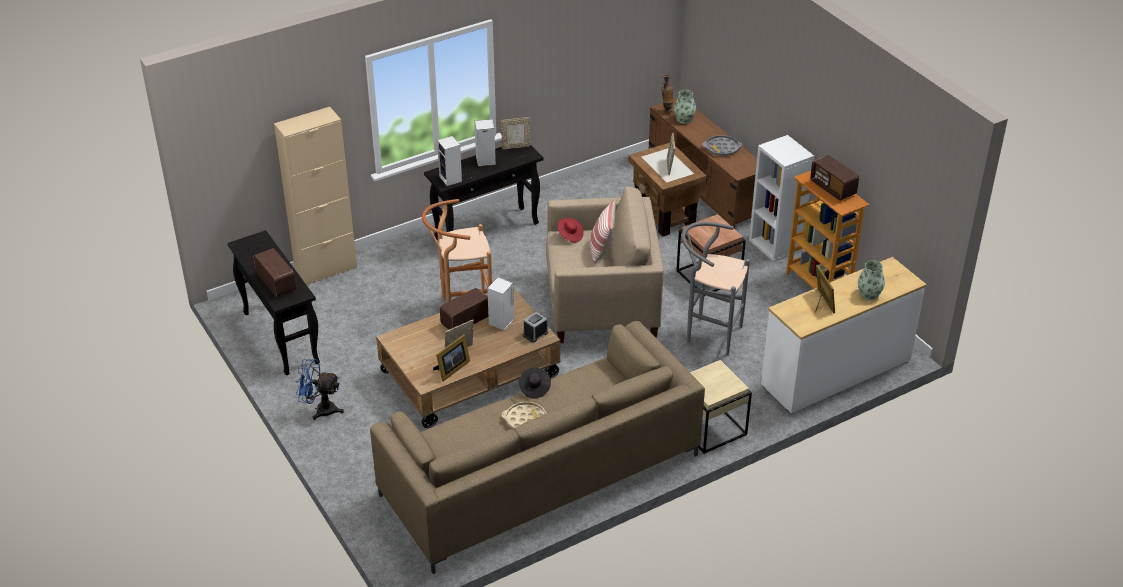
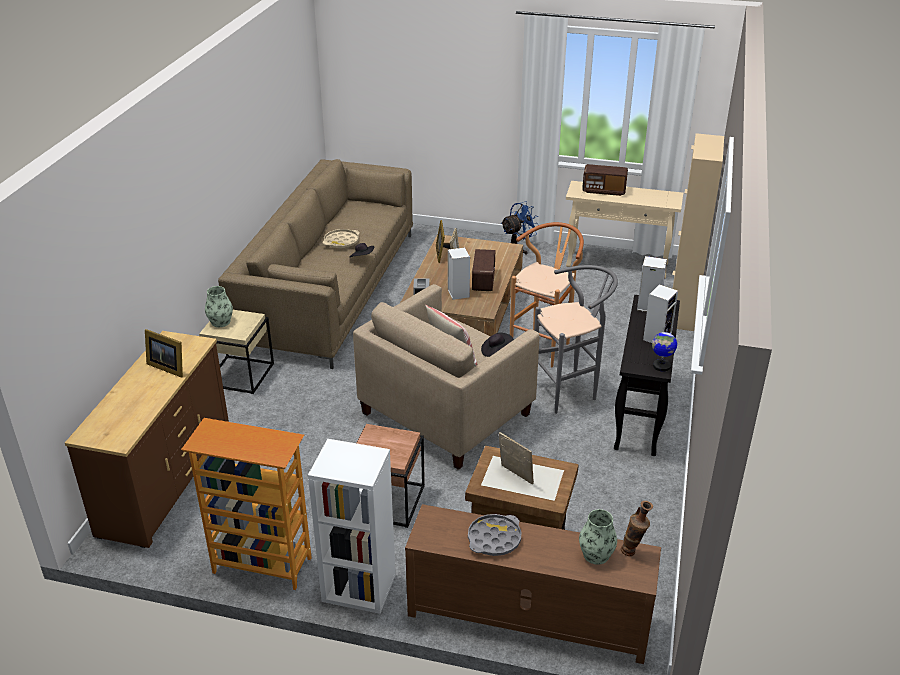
camera: 135 degrees right, 5 degrees down
black console table [228,230,320,375] -> beige console table [566,181,683,279]
picture frame [501,117,530,150] -> globe [652,328,677,372]
red hat [558,218,584,242] -> black hat [481,333,514,357]
grey stool [681,222,750,356] -> grey stool moved to [534,265,618,414]
white dresser [761,257,927,414] -> brown dresser [65,331,229,548]
radio [810,155,859,201] -> none
vase [858,260,885,300] -> vase moved to [205,286,233,327]

